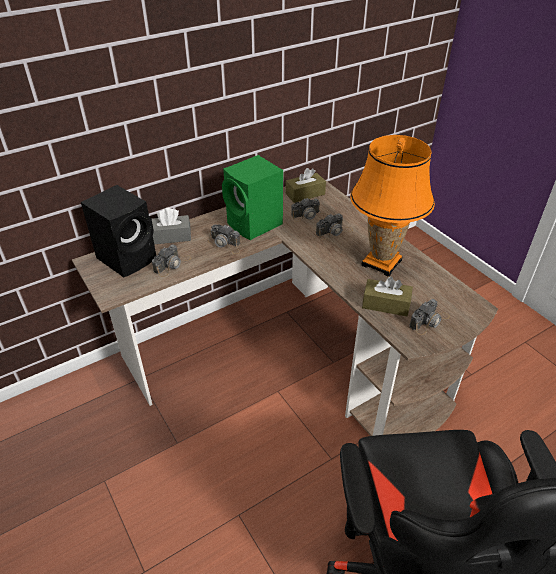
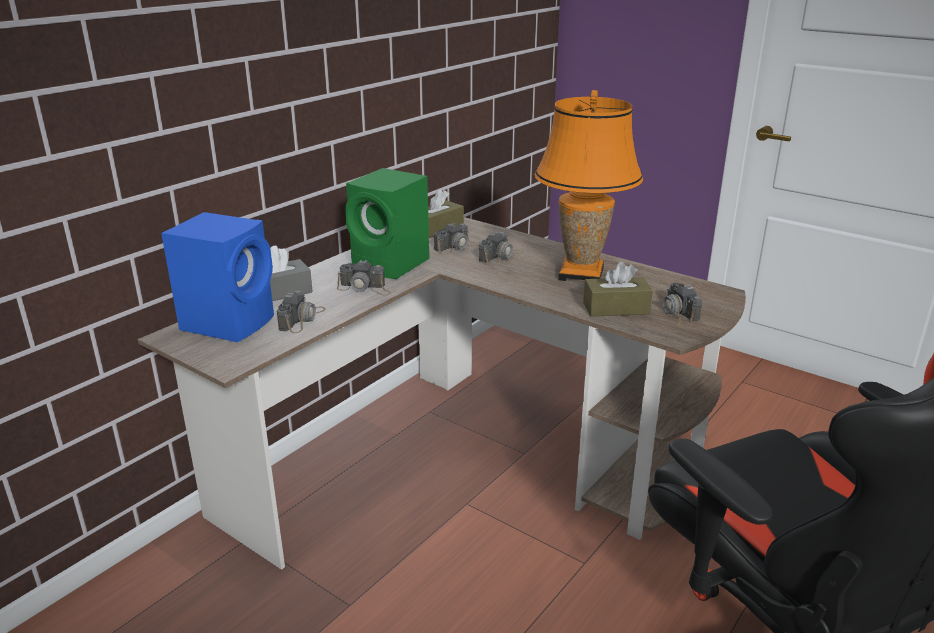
camera: 20 degrees left, 15 degrees down
black speaker [81,185,156,278] -> blue speaker [161,212,274,342]
camera [409,299,450,335] -> camera turned 135 degrees clockwise [658,282,702,328]

